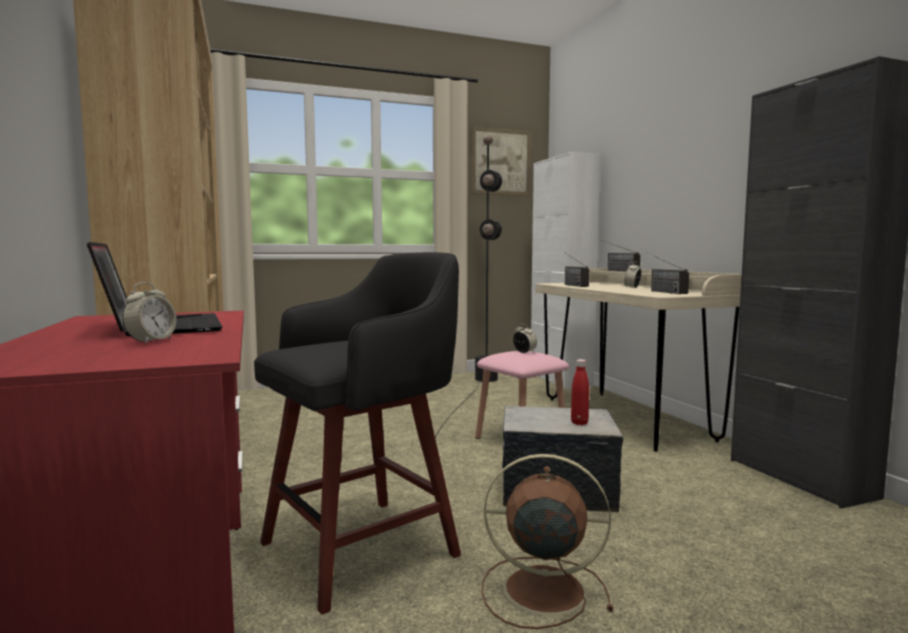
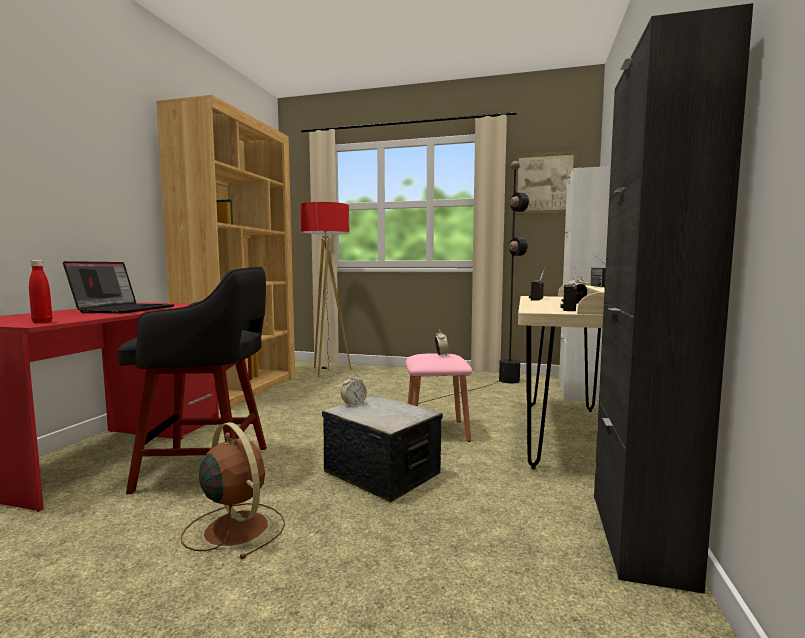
camera: 35 degrees right, 0 degrees up
alarm clock [122,282,176,344] -> alarm clock moved to [341,373,367,407]
red bottle [571,359,589,425] -> red bottle moved to [29,260,52,323]
none -> floor lamp [301,202,351,377]

